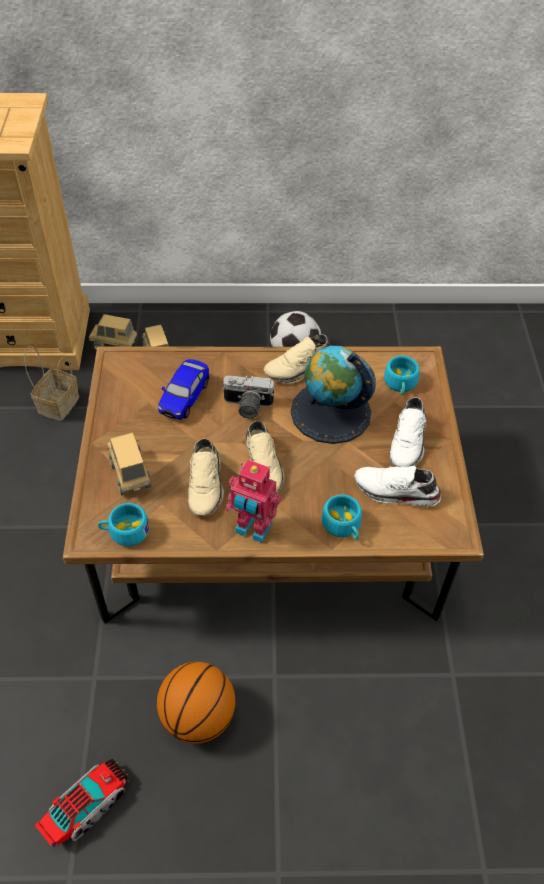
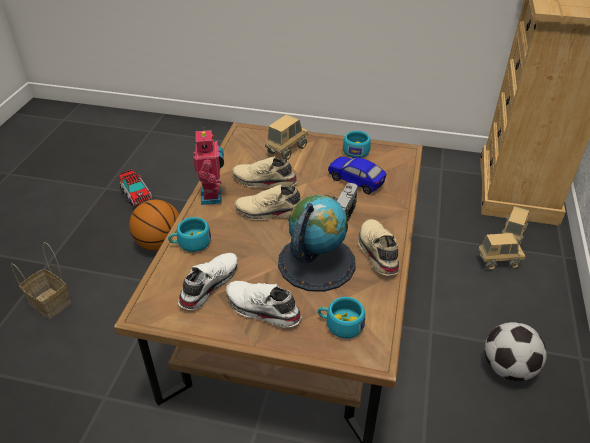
camera: 105 degrees right, 10 degrees down
basket [24,346,79,421] -> basket moved to [11,242,71,319]
turquoise cup [98,503,150,546] -> turquoise cup moved to [343,131,371,158]
toy truck [107,432,152,496] -> toy truck turned 45 degrees counterclockwise [265,114,308,160]
toy robot [226,459,281,543] -> toy robot turned 135 degrees clockwise [193,127,224,205]

